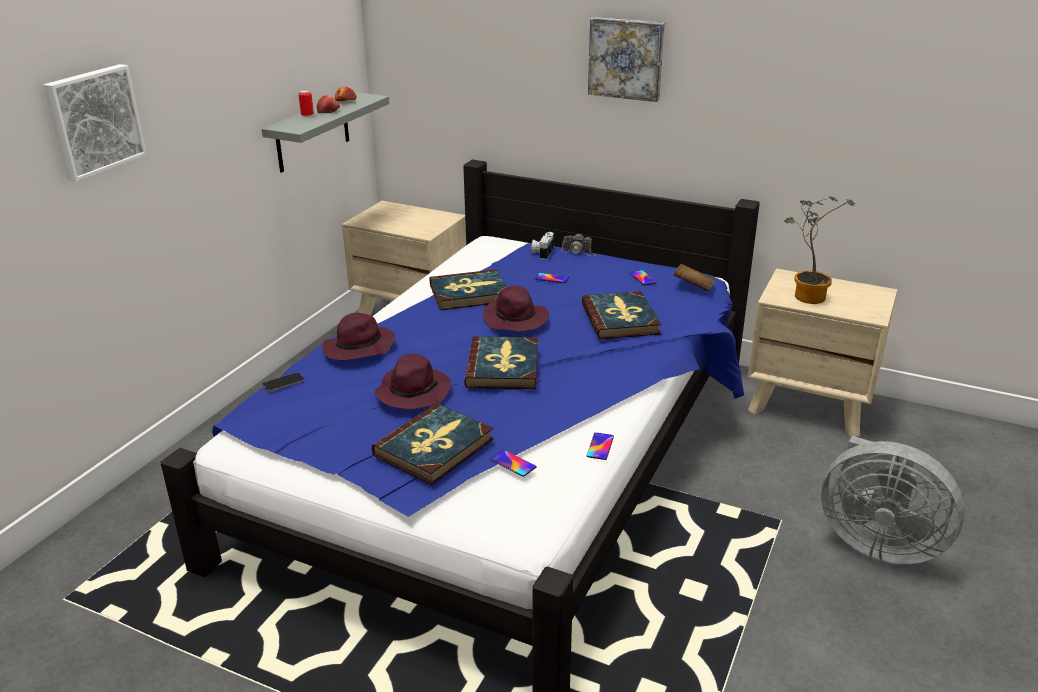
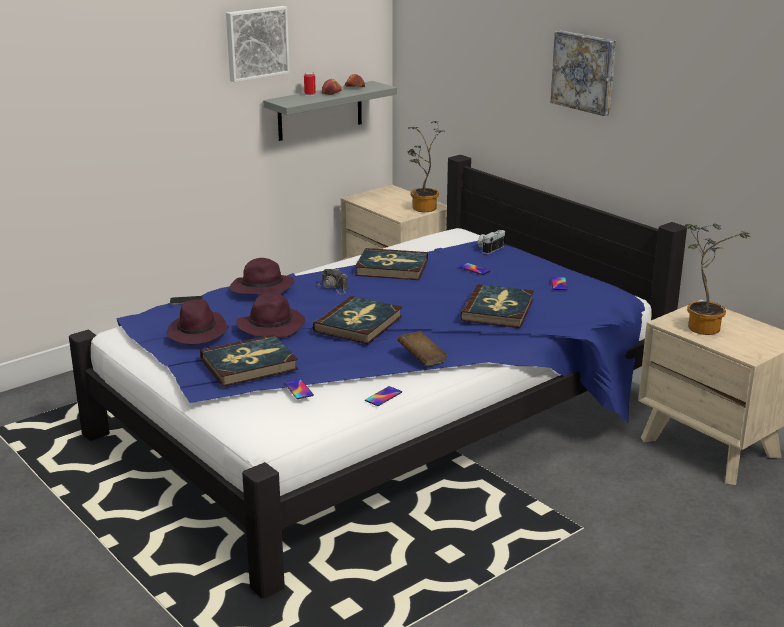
camera: 25 degrees right, 5 degrees down
picture [43,64,147,181] -> picture moved to [226,6,290,82]
purple hat [483,285,549,332] -> purple hat moved to [167,299,229,344]
camera [561,233,596,256] -> camera moved to [318,268,348,294]
brown book [674,264,715,292] -> brown book moved to [397,331,448,366]
grey fan [821,436,965,564] -> none
none -> potted plant [408,121,444,212]

